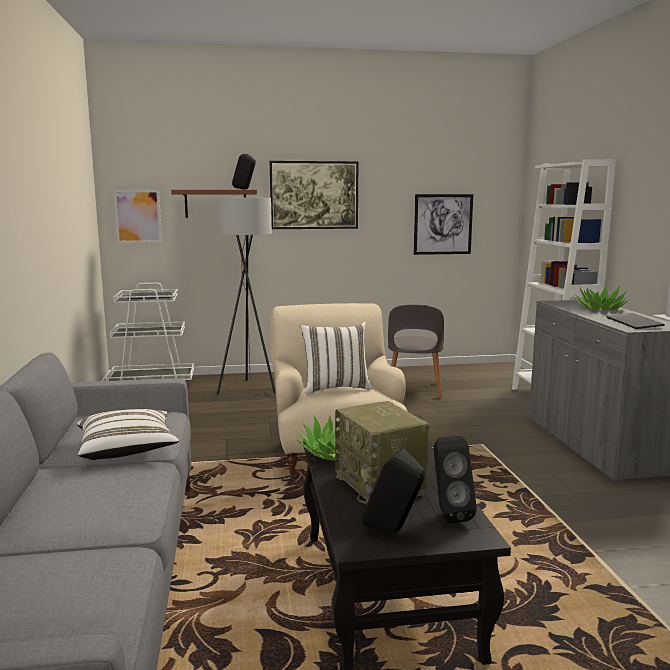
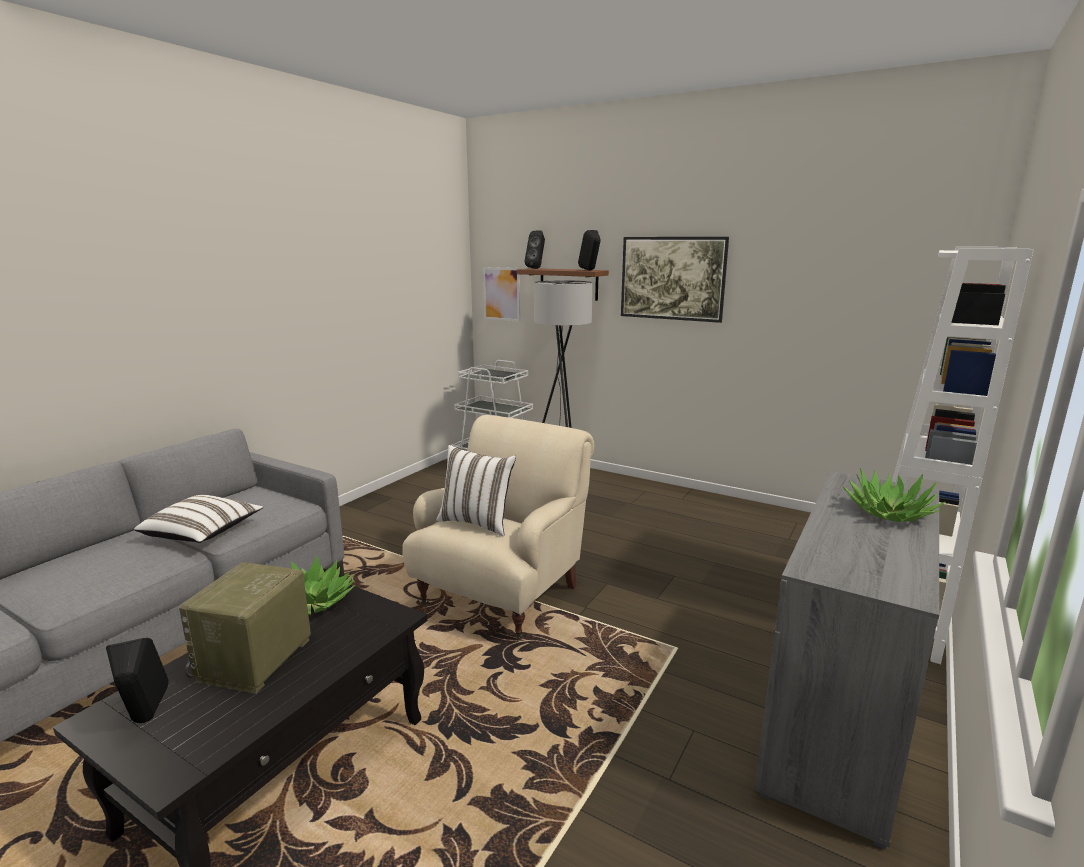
camera: 40 degrees right, 5 degrees up
grey chair [388,304,444,398] -> none
picture [414,194,473,255] -> none
black speaker [433,435,477,523] -> black speaker moved to [525,231,545,269]
keyboard [606,313,664,329] -> none

